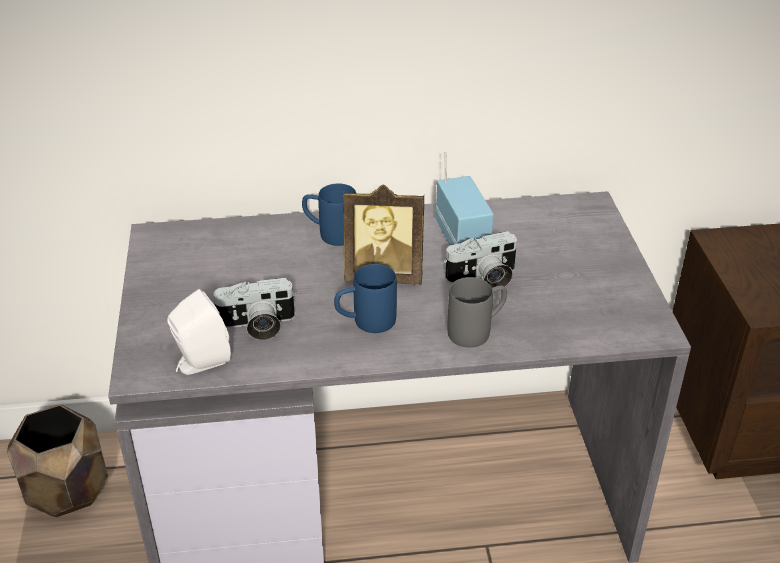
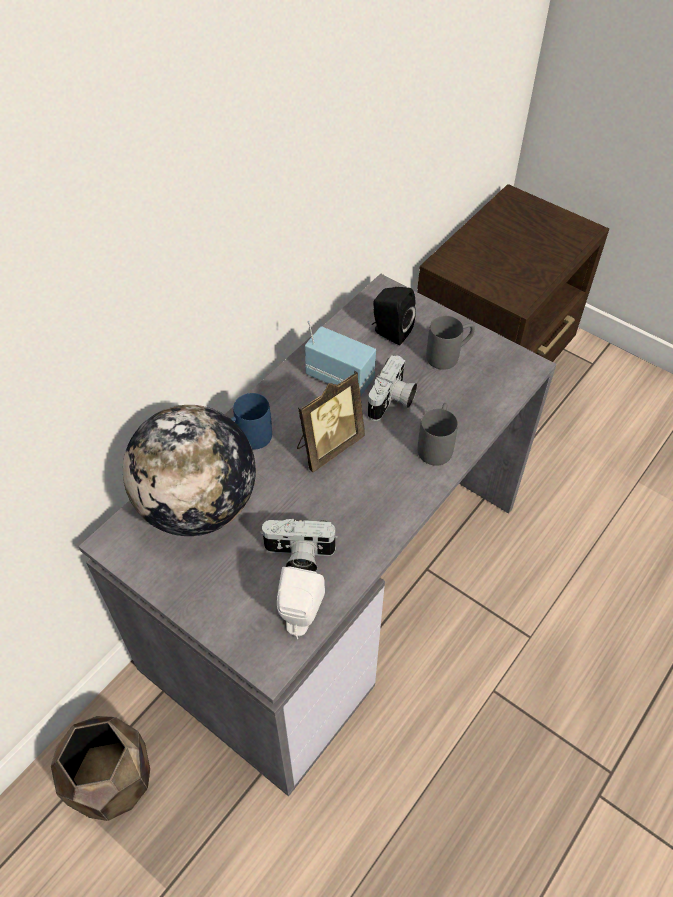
camera: 45 degrees left, 15 degrees up
camera [213,278,296,340] -> camera turned 60 degrees clockwise [260,519,338,572]
blue mug [334,264,397,333] -> none
none -> globe [123,405,256,536]
none -> black speaker [372,287,416,345]
none -> grey mug [426,316,475,370]

